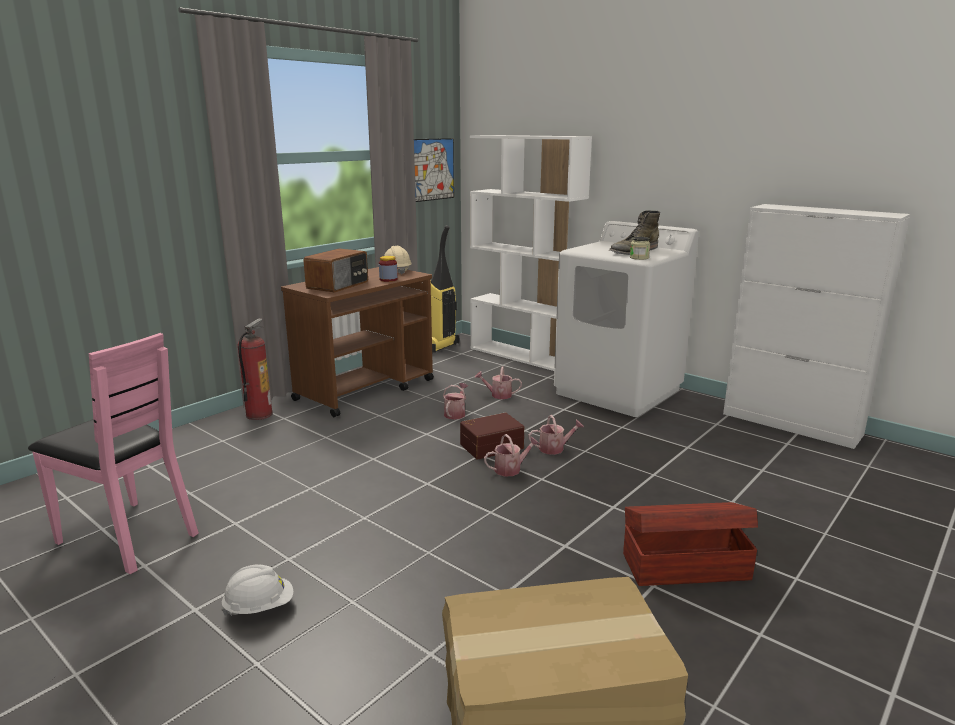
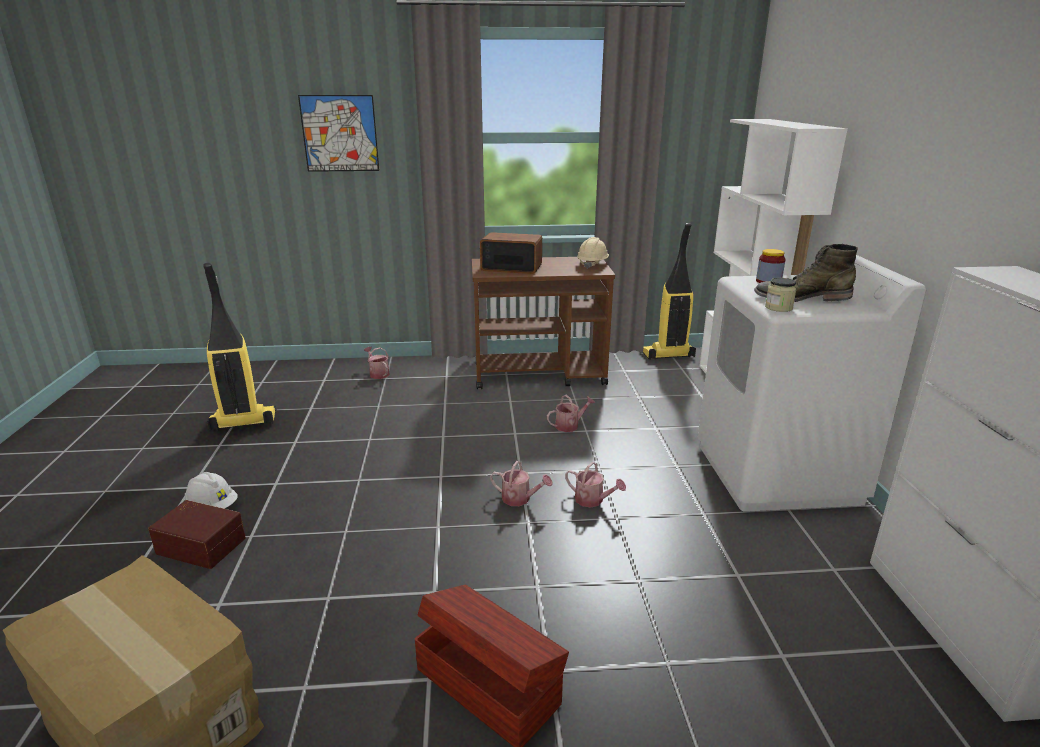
camera: 45 degrees right, 5 degrees up
pink chair [28,333,199,574] -> vacuum cleaner [203,263,277,431]
fire extinguisher [237,318,273,420] -> none
radio [303,248,368,292] -> radio turned 150 degrees counterclockwise [480,232,542,274]
jar [379,256,398,282] -> jar moved to [756,249,786,283]
picture [414,138,454,202] -> picture moved to [298,95,379,172]
brown storage box [460,412,524,460] -> brown storage box moved to [148,500,246,569]
watering can [475,366,522,399] -> watering can moved to [364,347,390,379]

